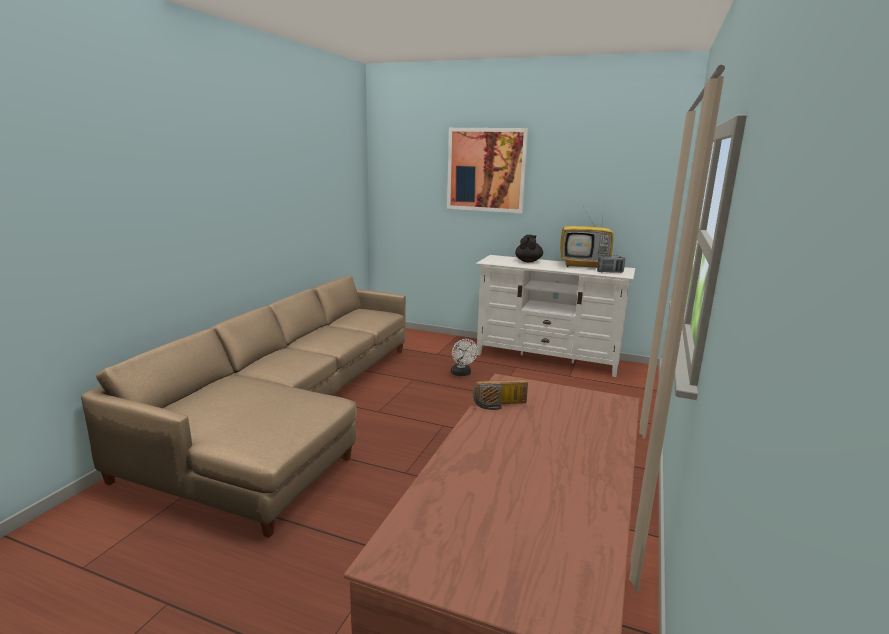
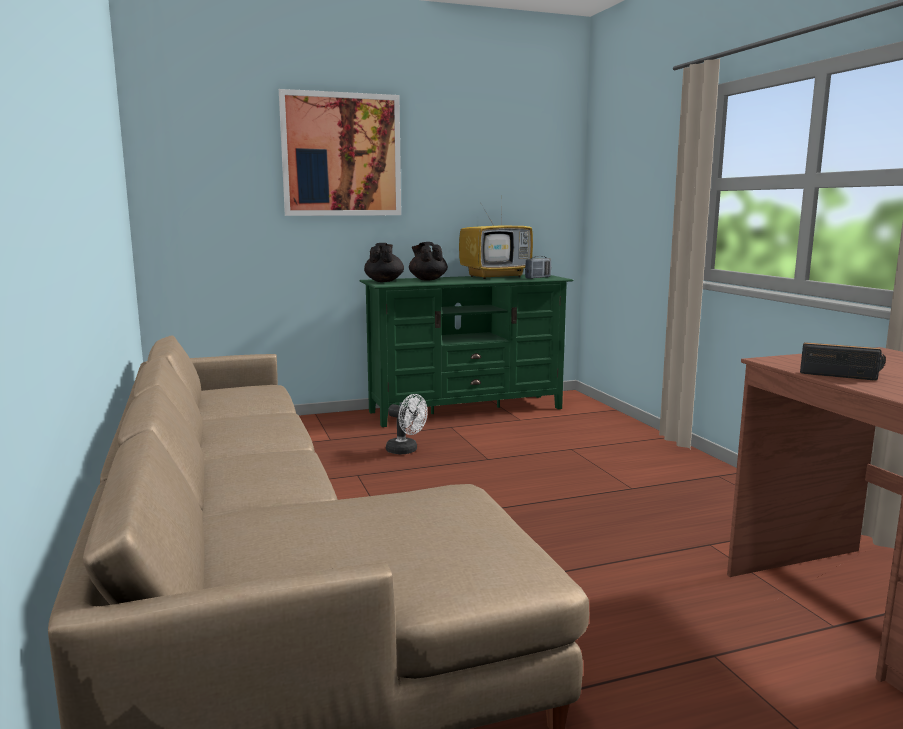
camera: 40 degrees left, 5 degrees down
radio [473,380,528,410] -> radio turned 105 degrees counterclockwise [800,342,886,380]
white tv stand [476,255,635,377] -> green tv stand [360,274,574,427]
none -> black teapot [364,243,404,282]

